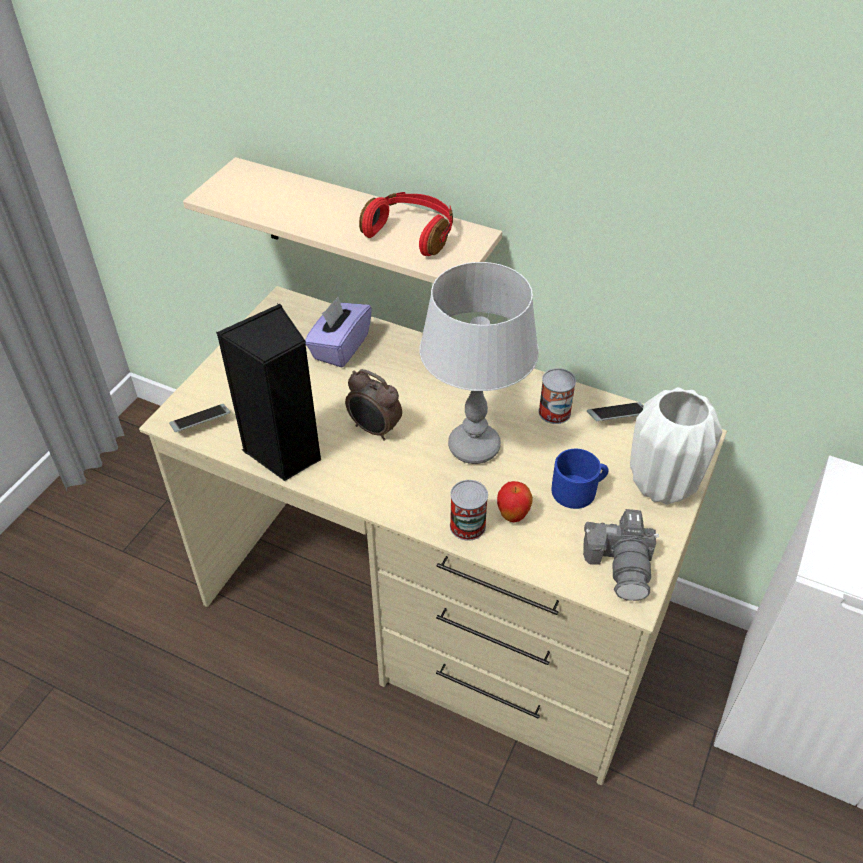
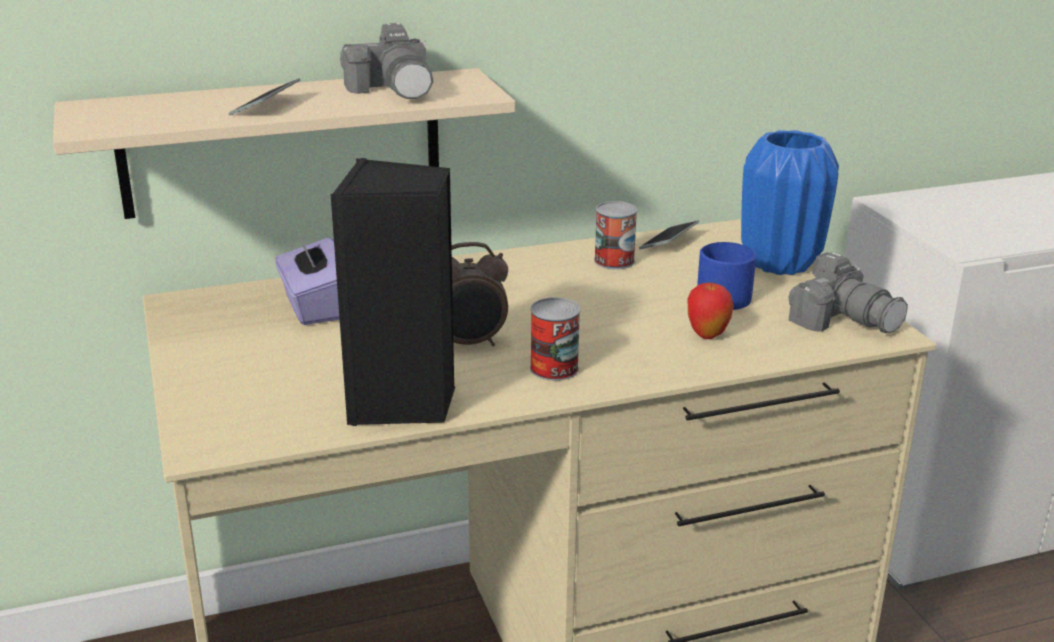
camera: 45 degrees left, 20 degrees down
phone [169,404,231,432] -> phone moved to [228,78,300,115]
red headphones [359,192,453,256] -> camera [340,23,434,99]
grey table lamp [420,262,539,464] -> none
can [450,480,488,541] -> can moved to [530,297,580,381]
white vase [630,387,722,505] -> blue vase [741,130,839,275]

